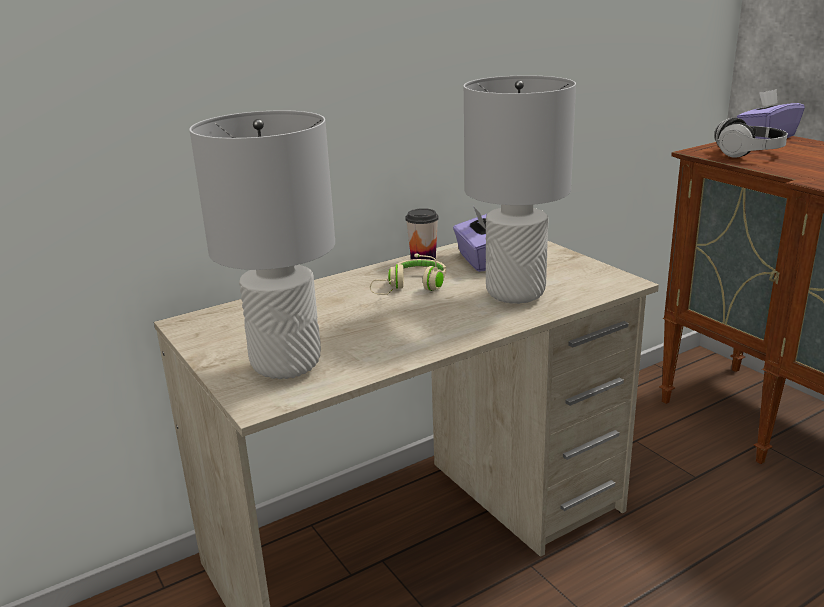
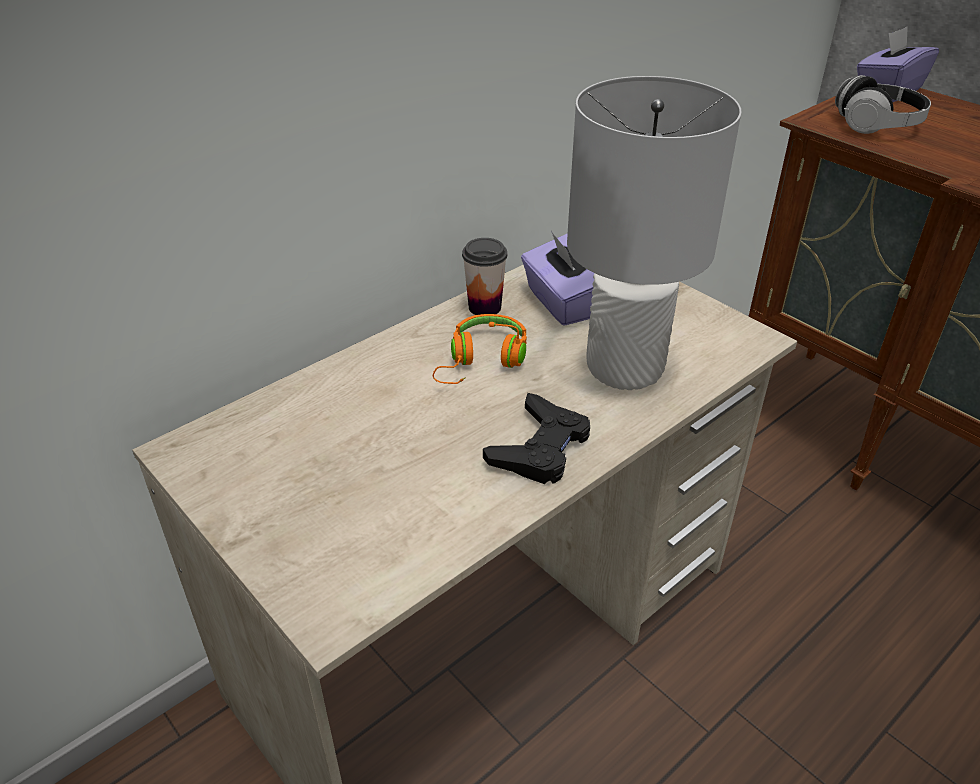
camera: 10 degrees left, 15 degrees up
grey table lamp [189,110,335,379] -> none
beige headphones [370,254,446,295] -> orange headphones [433,314,527,384]
none -> black game controller [483,393,590,484]

